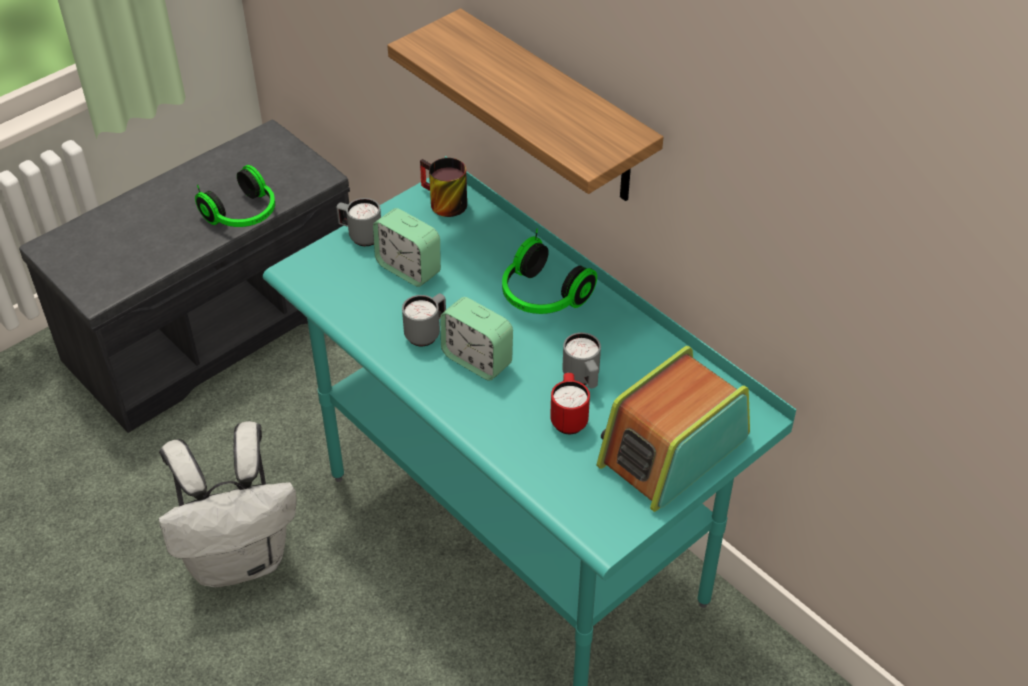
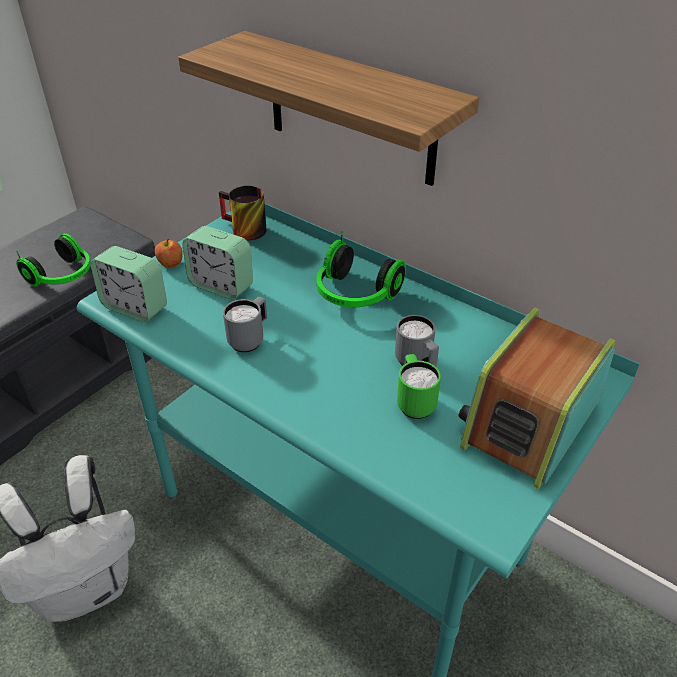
camera: 10 degrees left, 5 degrees down
grey mug [336,198,381,246] -> apple [155,239,183,267]
alarm clock [440,297,513,380] -> alarm clock moved to [90,246,167,322]
red mug [550,373,590,434] -> green mug [397,354,441,419]

